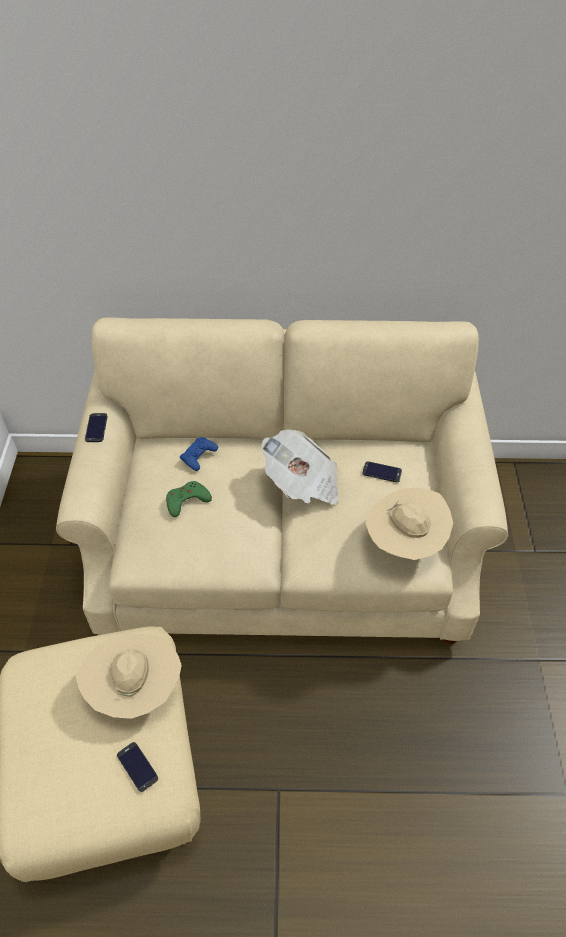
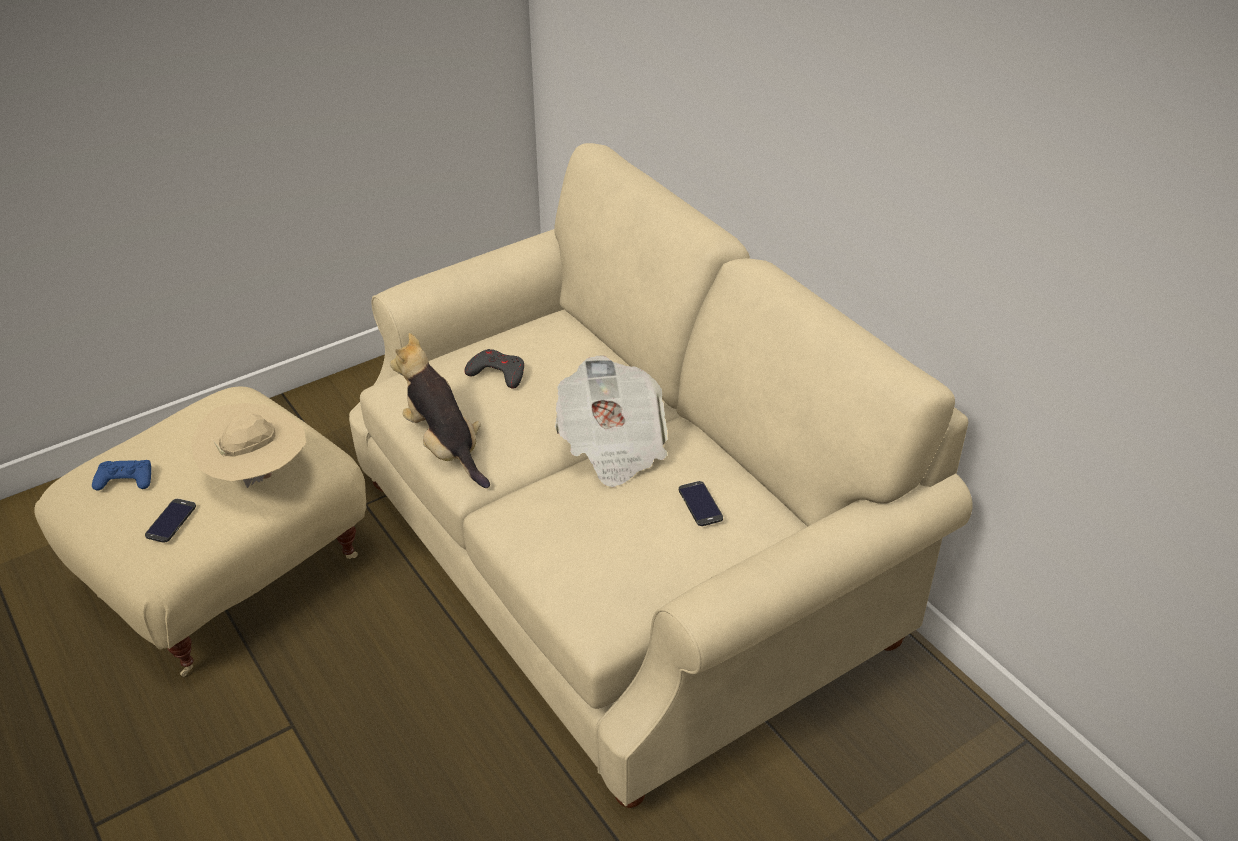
camera: 55 degrees right, 10 degrees down
phone [85,413,107,442] -> none
green game controller [166,481,212,517] -> grey game controller [465,349,524,389]
blue game controller [180,437,218,471] -> blue game controller moved to [92,460,151,490]
beige hat [365,488,453,560] -> none
none -> plush toy [390,333,490,488]

